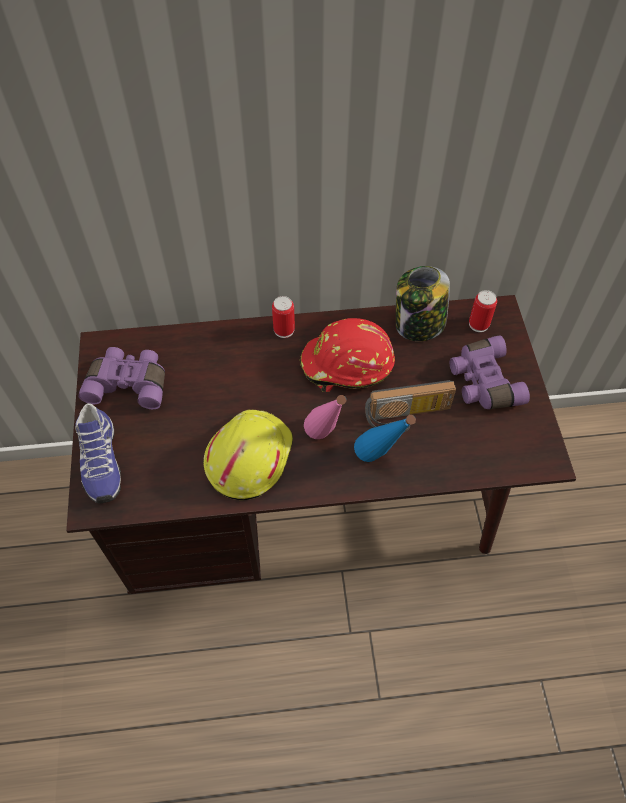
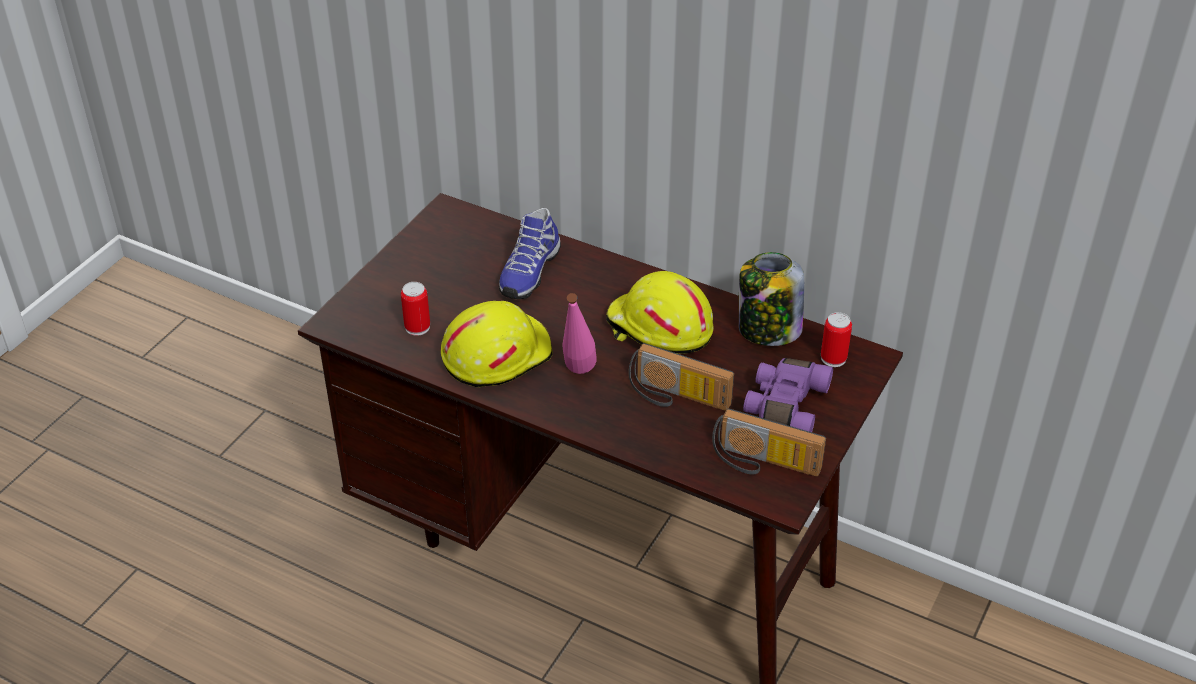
camera: 35 degrees right, 15 degrees down
shoe [75,403,121,503] -> shoe moved to [499,208,561,299]
purple binoculars [78,347,165,409] -> none
can [272,296,295,338] -> can moved to [401,282,430,336]
red hard hat [299,318,395,392] -> yellow hard hat [606,271,714,354]
blue bottle [354,415,416,462] -> none
none -> radio [712,409,826,476]

